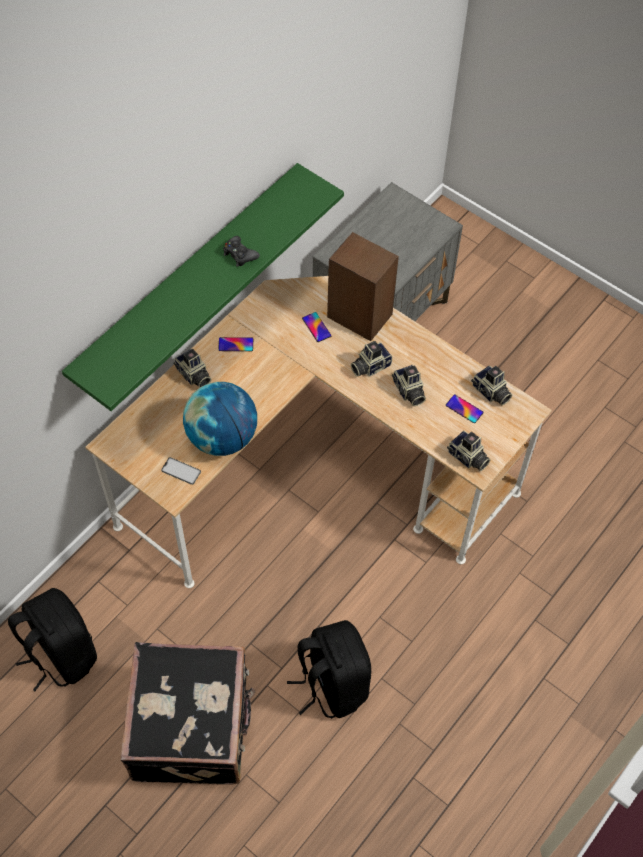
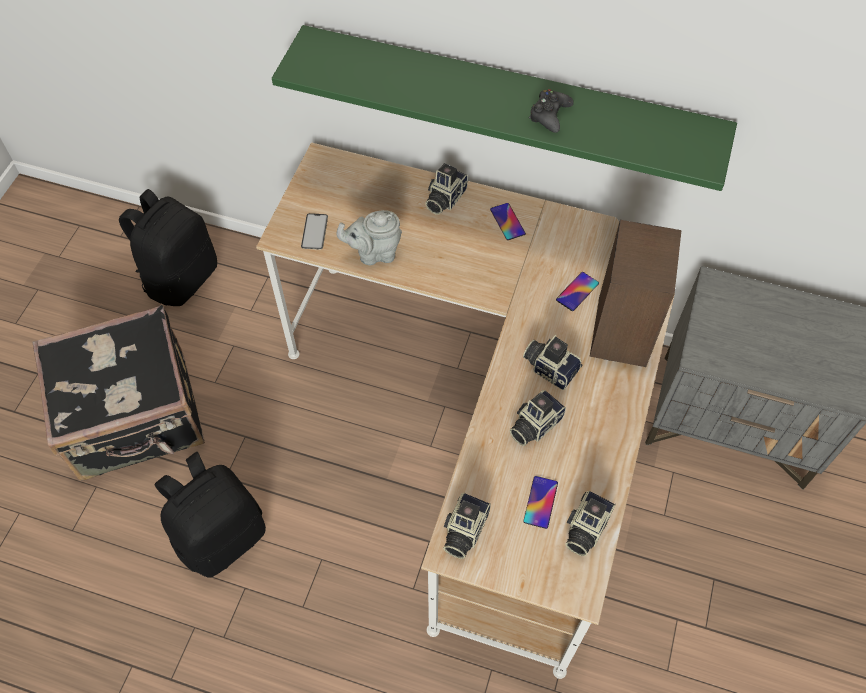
camera: 70 degrees right, 0 degrees up
globe [183,382,257,456] -> grey teapot [336,210,402,265]

